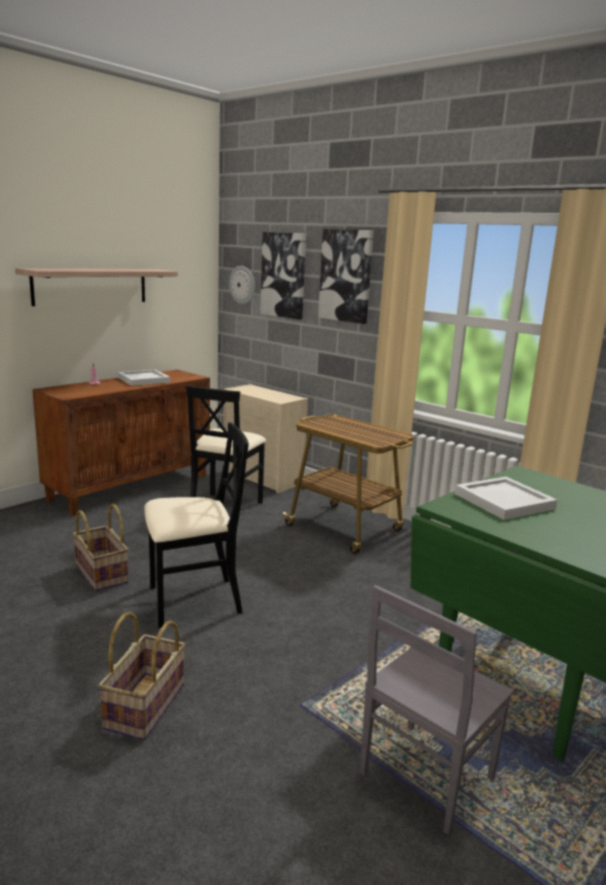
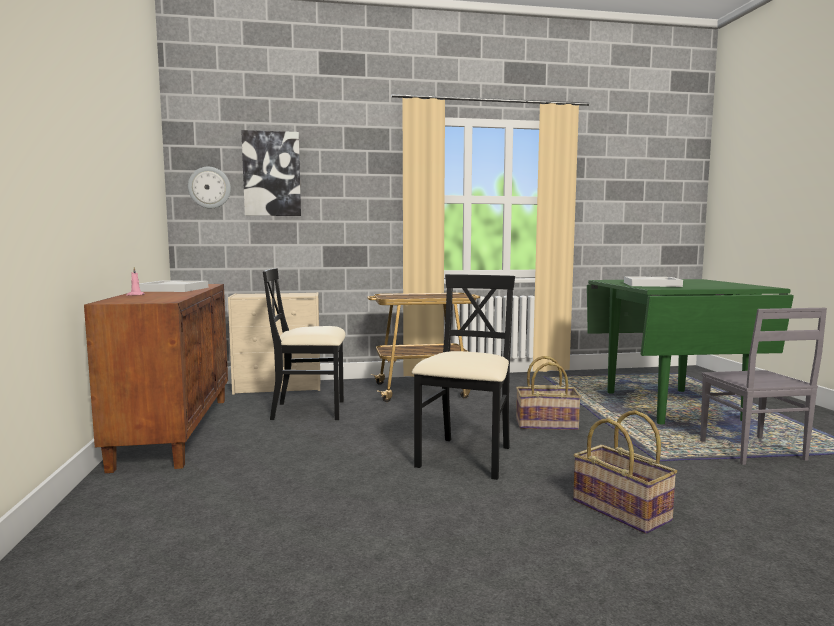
camera: 50 degrees left, 10 degrees down
shelf [15,268,178,306] -> none
basket [73,504,129,591] -> basket moved to [516,356,581,430]
black chair [186,385,266,504] -> black chair turned 120 degrees clockwise [263,268,345,420]
picture [318,229,374,324] -> none

